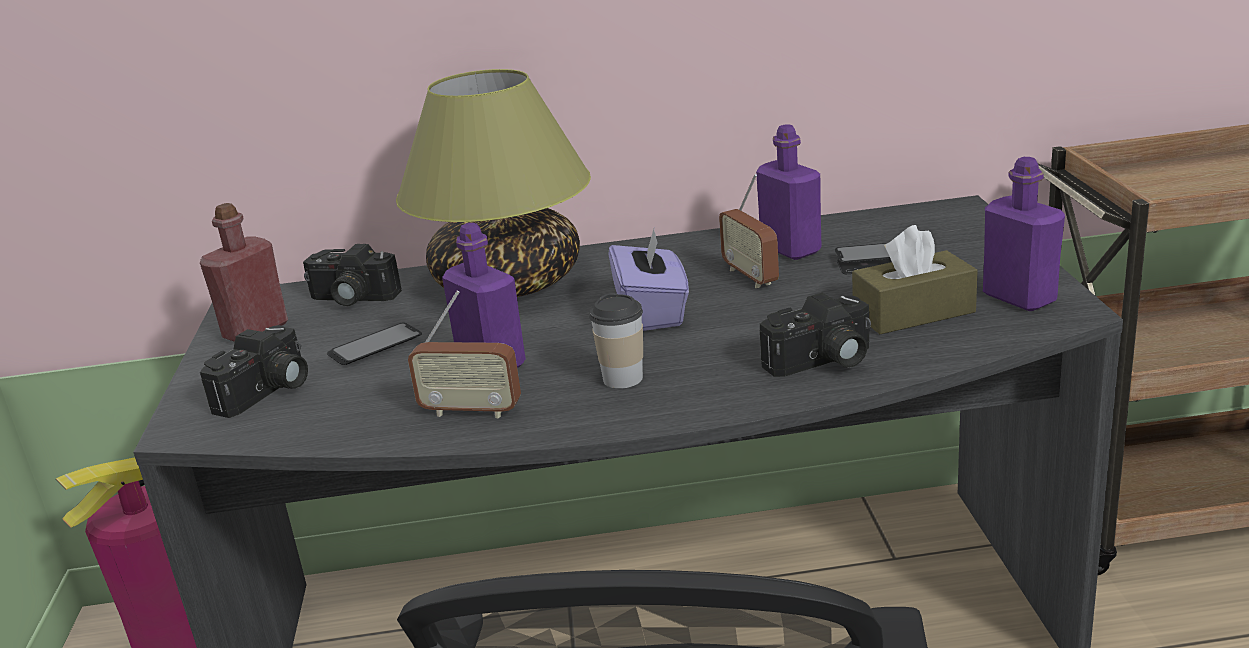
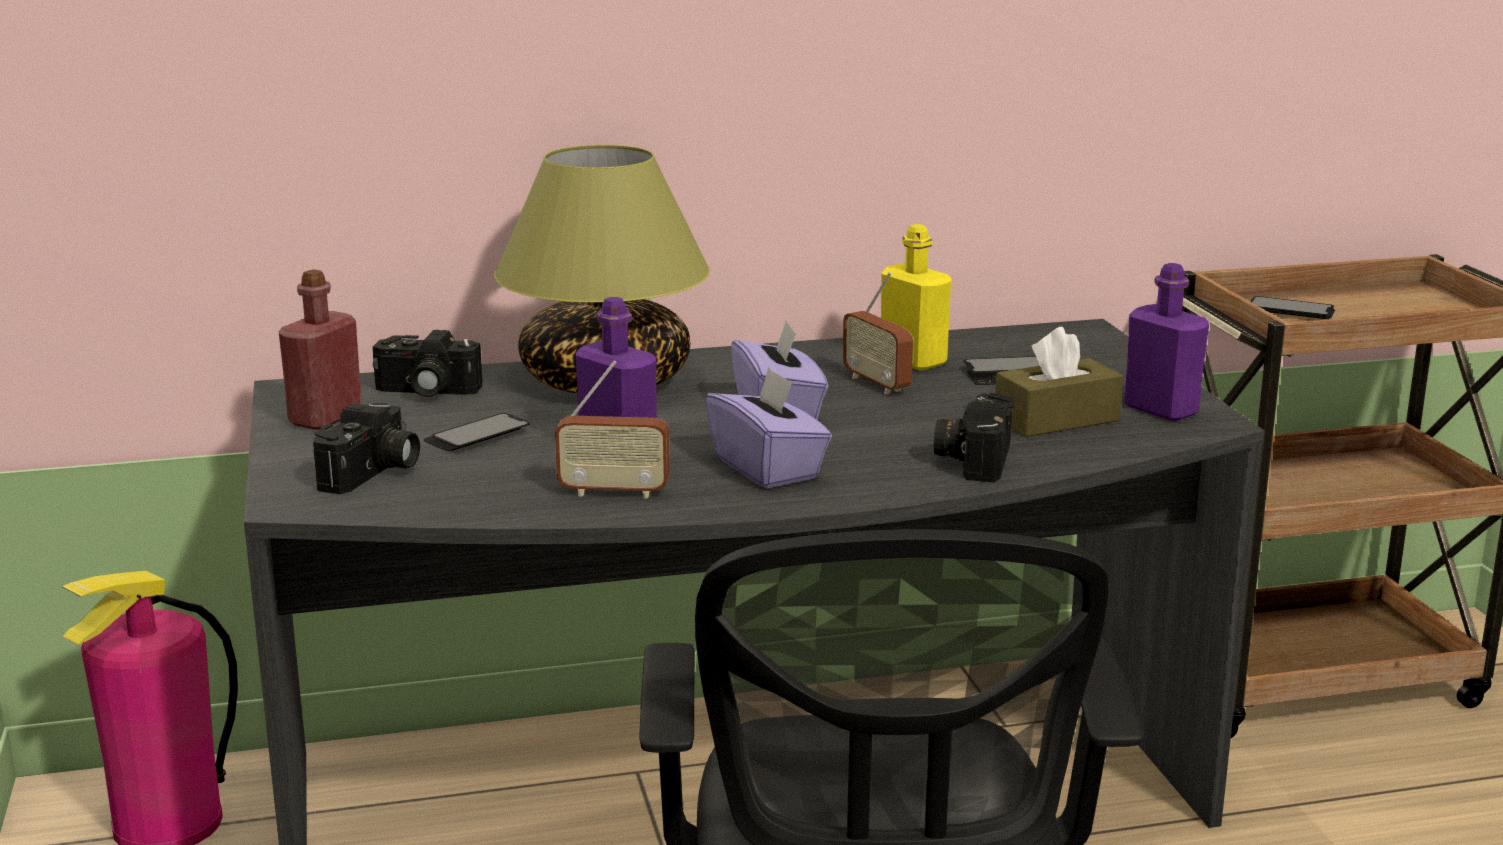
camera: 10 degrees left, 5 degrees down
cup [589,293,643,389] -> purple tissue box [705,367,832,489]
purple bottle [756,124,822,260] -> yellow bottle [881,224,951,371]
camera [760,293,871,377] -> camera turned 135 degrees clockwise [934,393,1015,482]
none -> phone [1250,296,1335,319]

